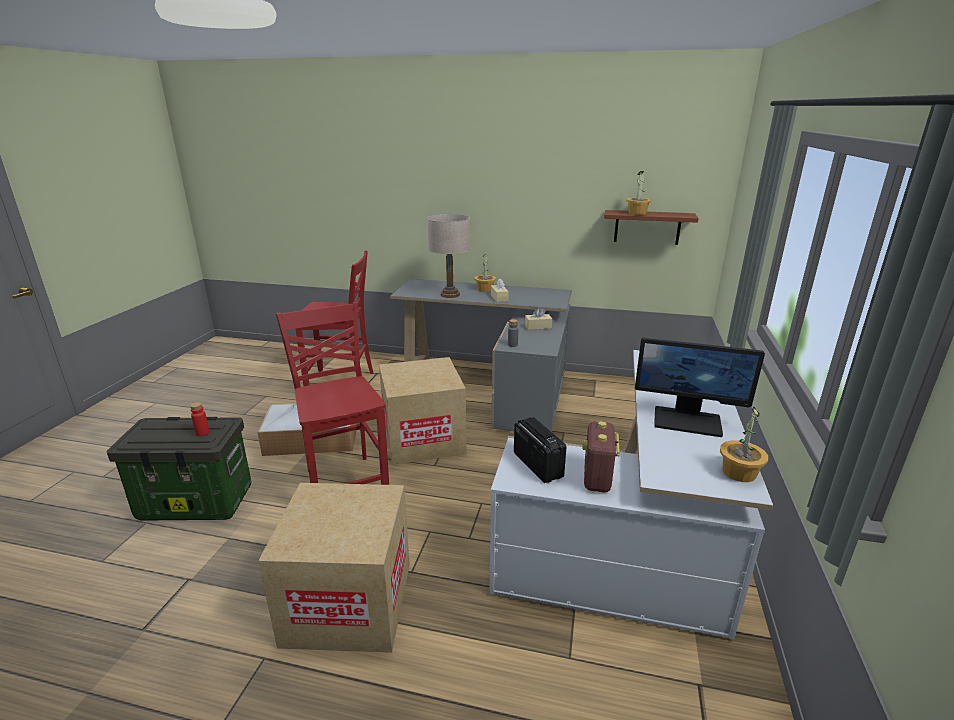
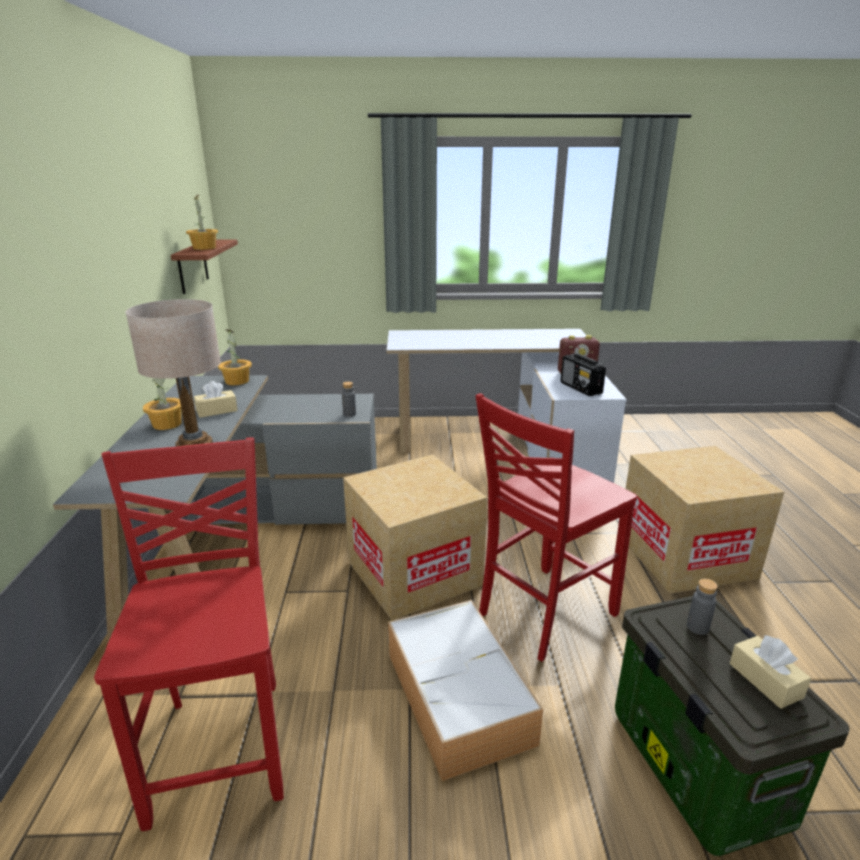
camera: 105 degrees left, 0 degrees up
red bottle [190,402,210,436] -> grey bottle [687,579,718,635]
radio [514,417,566,483] -> radio turned 75 degrees counterclockwise [561,353,606,396]
beige tissue box [525,307,552,330] -> beige tissue box moved to [730,635,811,709]
monitor [635,338,765,437] -> none
potted plant [720,406,768,482] -> potted plant moved to [218,329,252,385]

